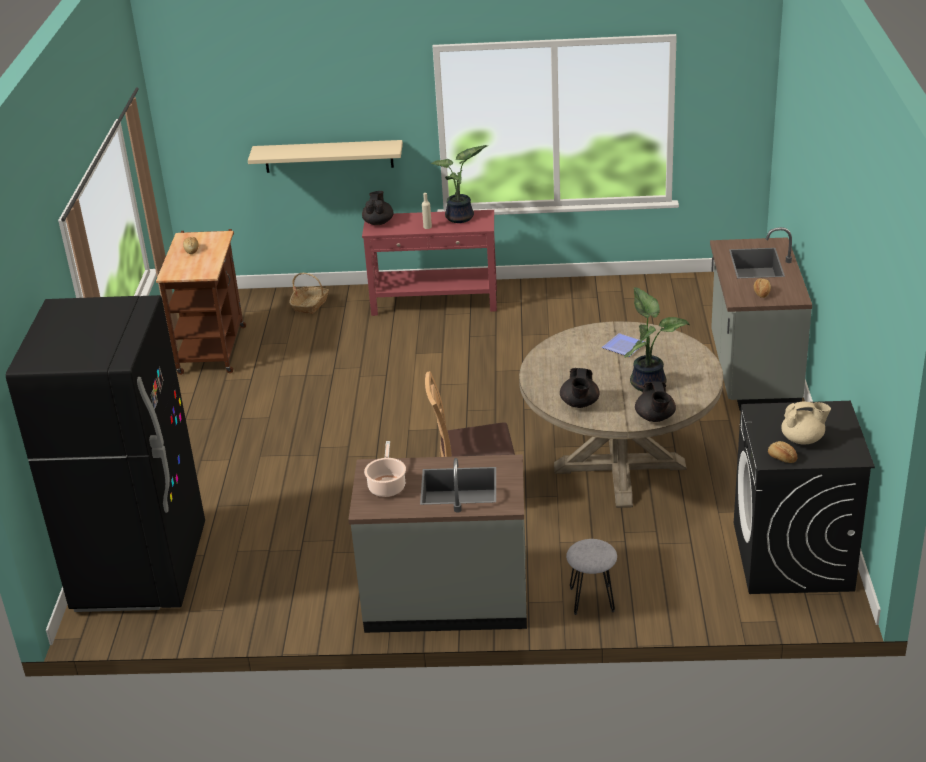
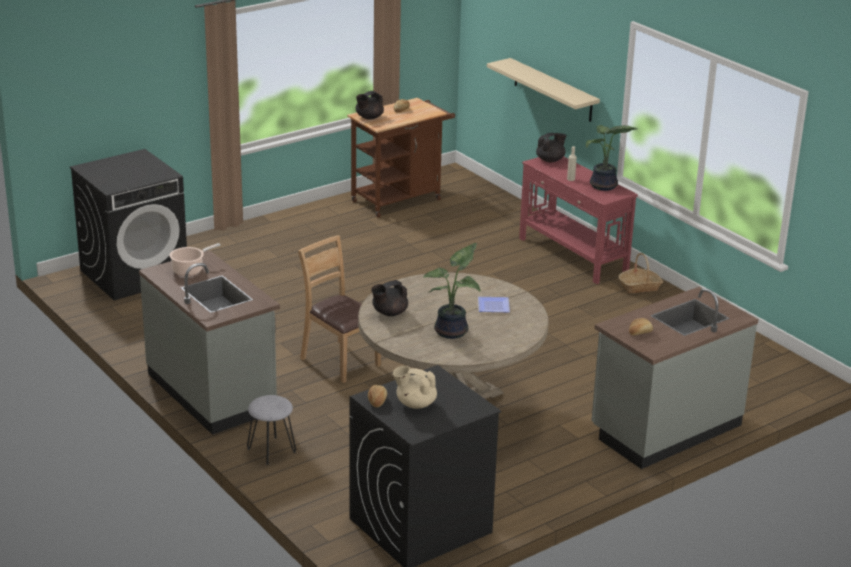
camera: 50 degrees right, 5 degrees down
black fridge [6,295,205,612] -> black washing machine [70,149,187,300]
basket [289,273,329,314] -> basket moved to [618,253,663,293]
black teapot [635,381,676,422] -> black teapot moved to [356,91,384,120]
beige teapot [781,401,831,444] -> beige teapot turned 150 degrees clockwise [393,366,437,409]

